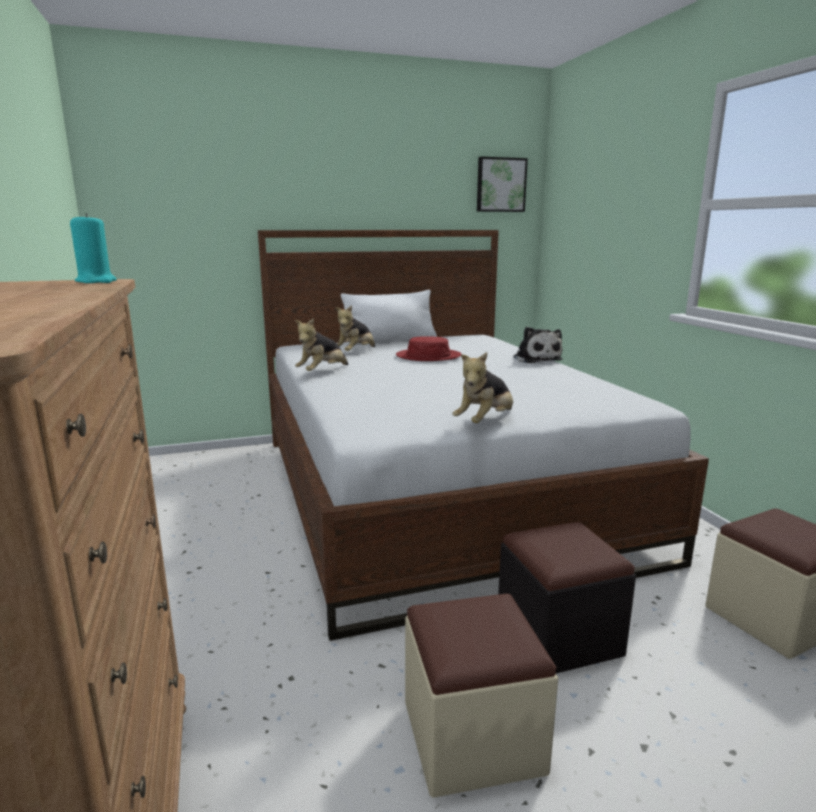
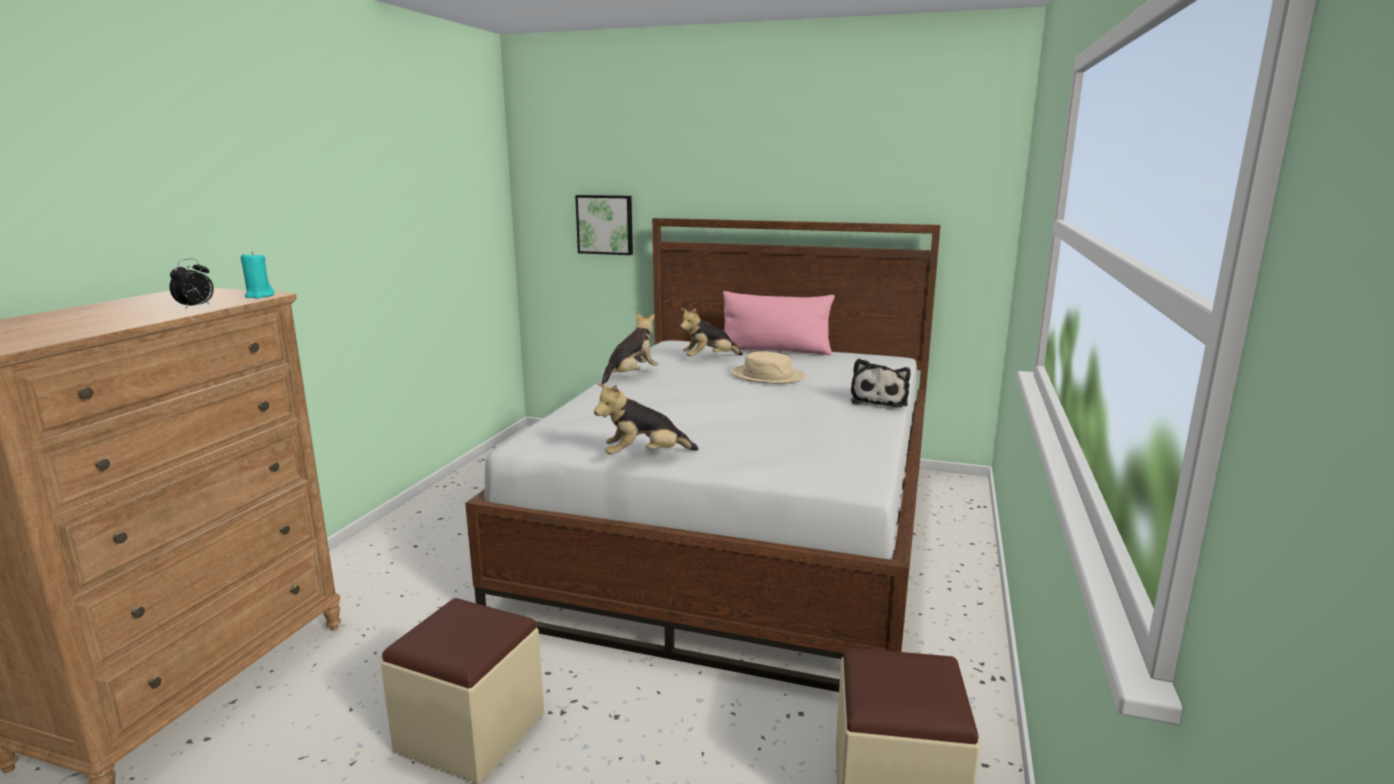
camera: 35 degrees right, 0 degrees up
plush toy [295,318,348,371] -> plush toy turned 150 degrees clockwise [601,313,658,385]
white pillow [341,290,437,346] -> pink pillow [723,291,835,355]
red hat [396,336,462,361] -> beige hat [731,351,805,384]
picture [477,157,528,212] -> picture moved to [575,195,633,255]
black ottoman [498,522,636,673] -> none
none -> alarm clock [170,258,214,309]

